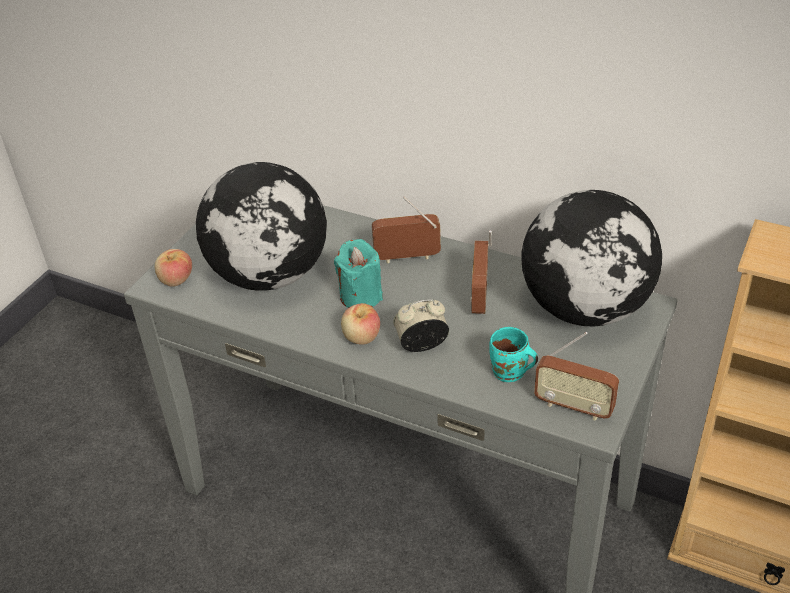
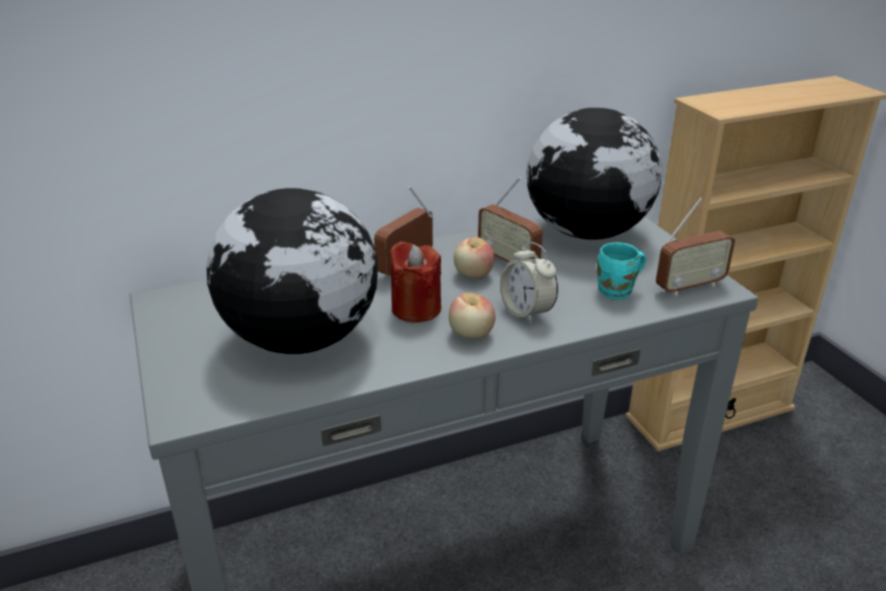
camera: 50 degrees left, 10 degrees down
apple [155,249,192,287] -> apple moved to [454,237,495,279]
turquoise candle [334,239,383,308] -> red candle [389,241,441,323]
alarm clock [393,299,449,352] -> alarm clock turned 60 degrees counterclockwise [500,242,558,324]

